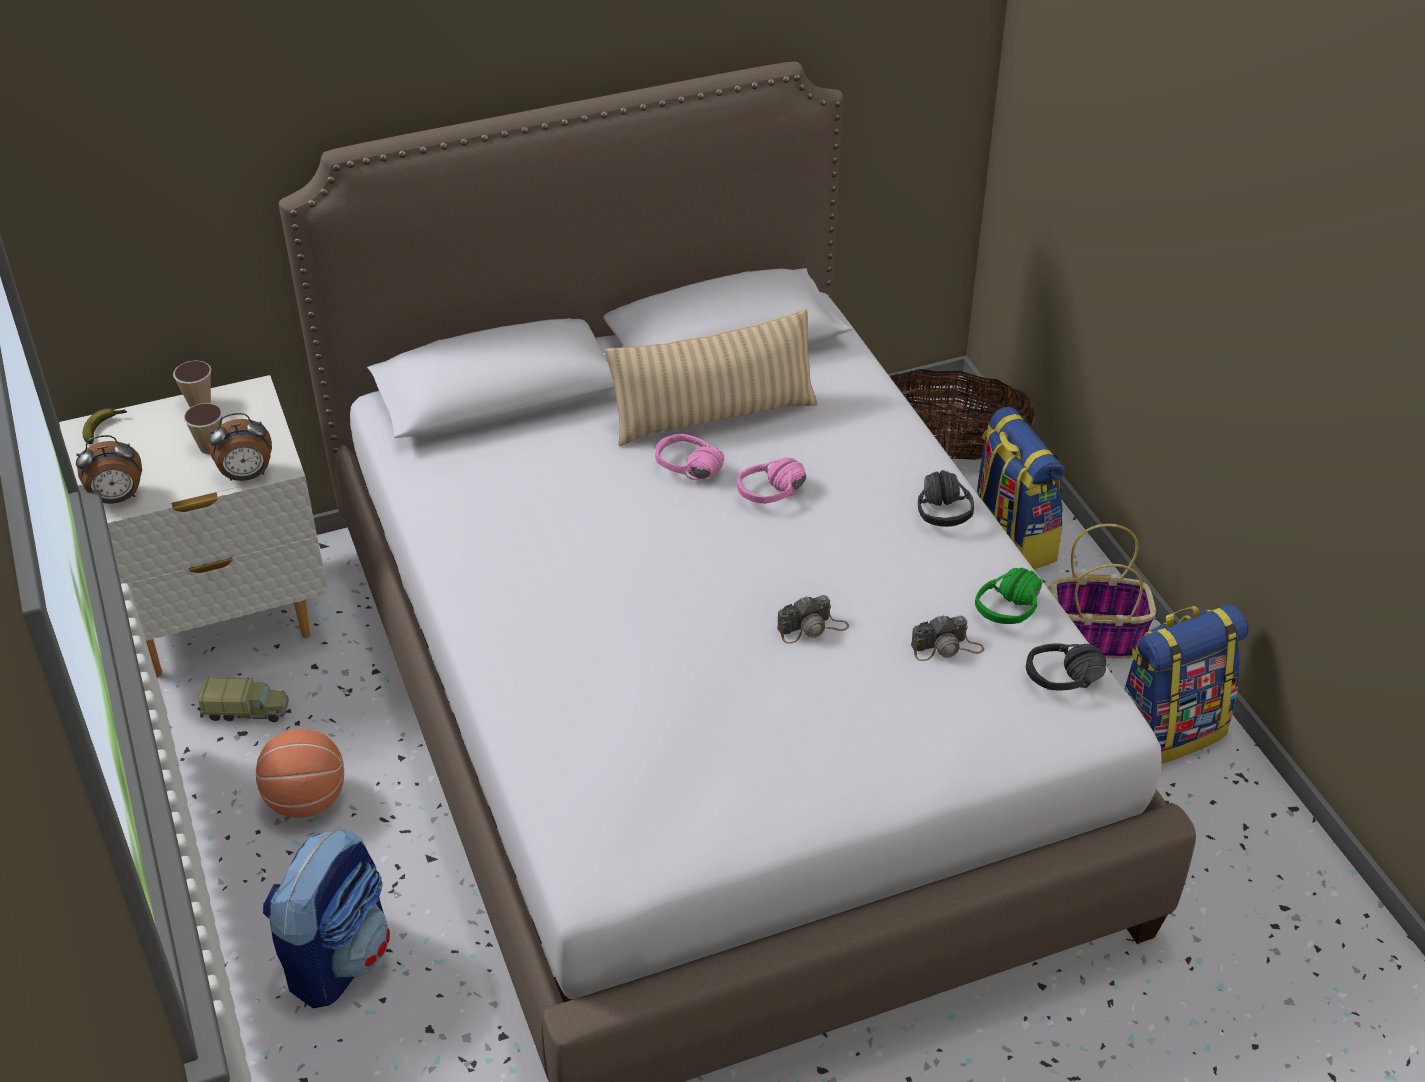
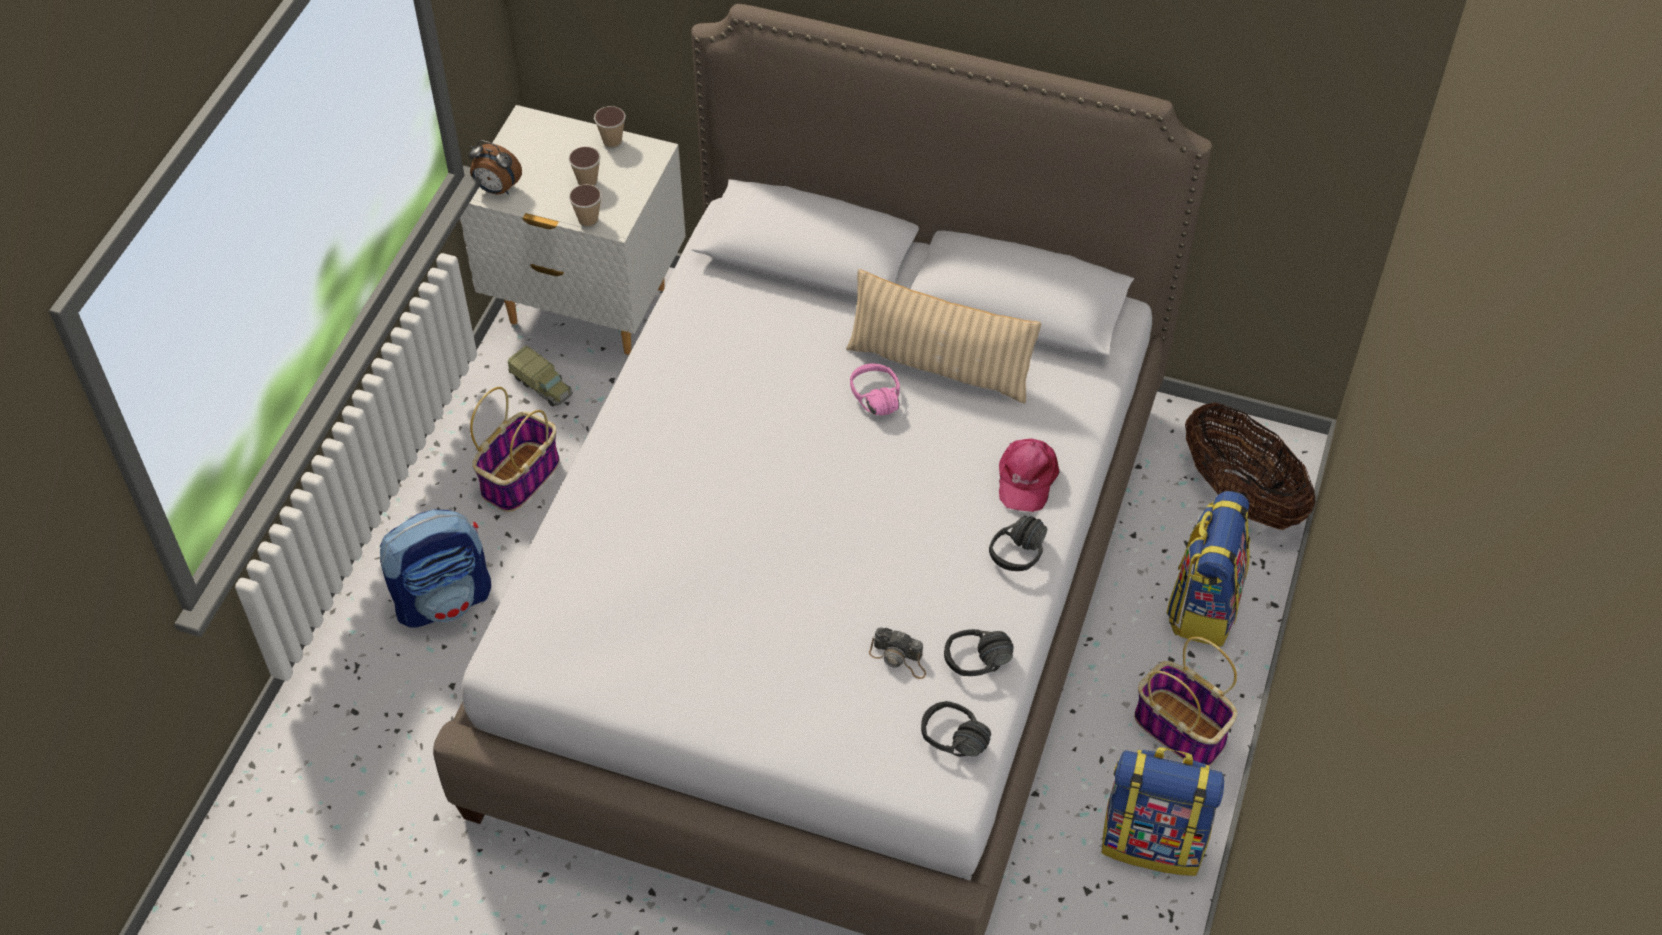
camera: 40 degrees right, 10 degrees up
banana [83,408,127,444] -> none
alarm clock [209,413,272,481] -> cup [569,184,602,227]
basketball [256,729,344,818] -> basket [470,387,560,512]
pink headphones [737,457,806,504] -> none
camera [777,595,849,644] -> none
green headphones [975,568,1042,624] -> black headphones [944,629,1014,676]
none -> pink cap [999,439,1060,512]

